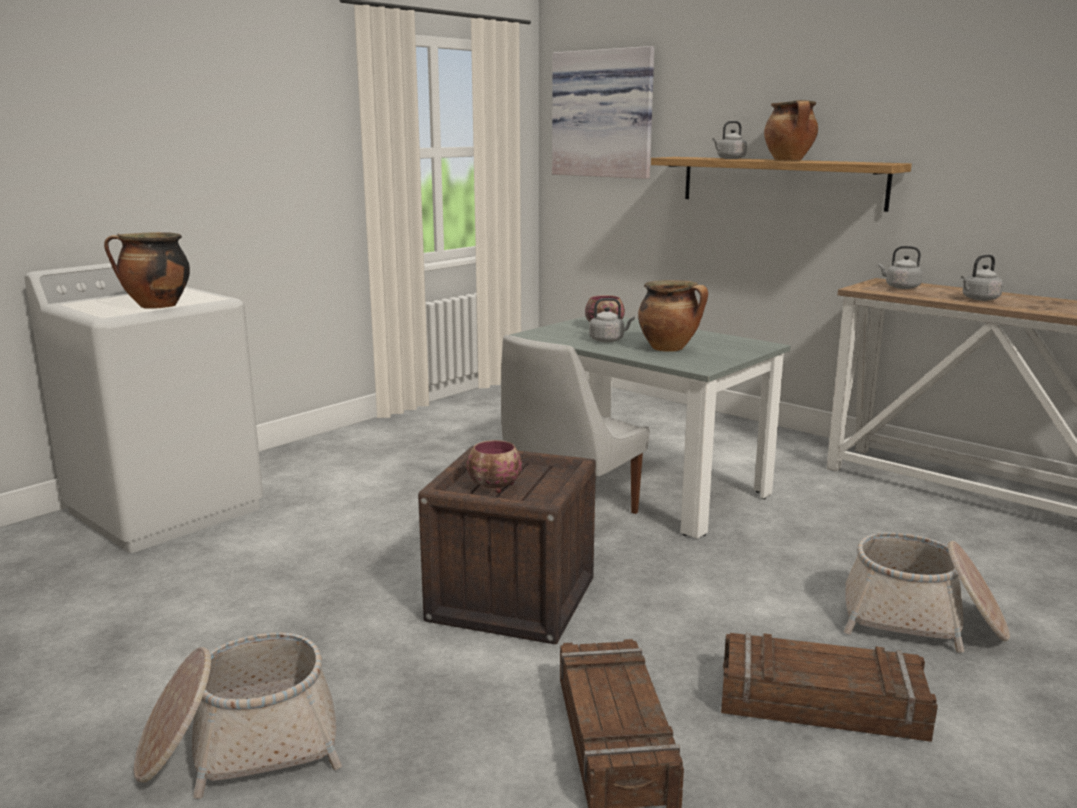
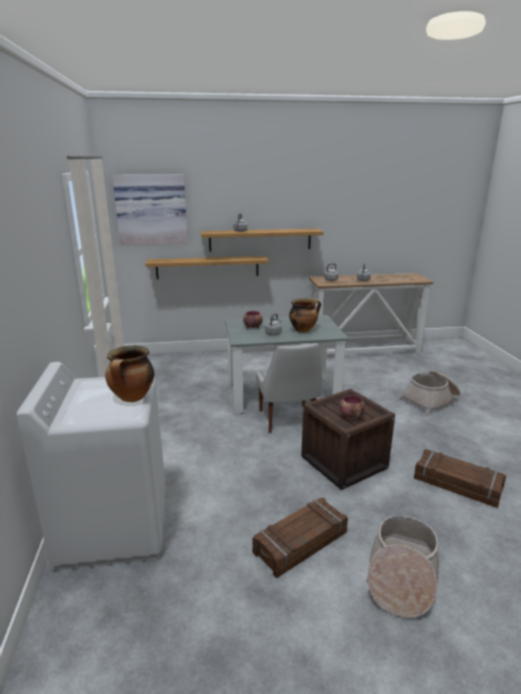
camera: 50 degrees left, 5 degrees up
crate [721,633,938,742] -> crate moved to [252,498,348,578]
cooking pot [764,100,818,161] -> none
none -> shelf [145,256,269,279]

